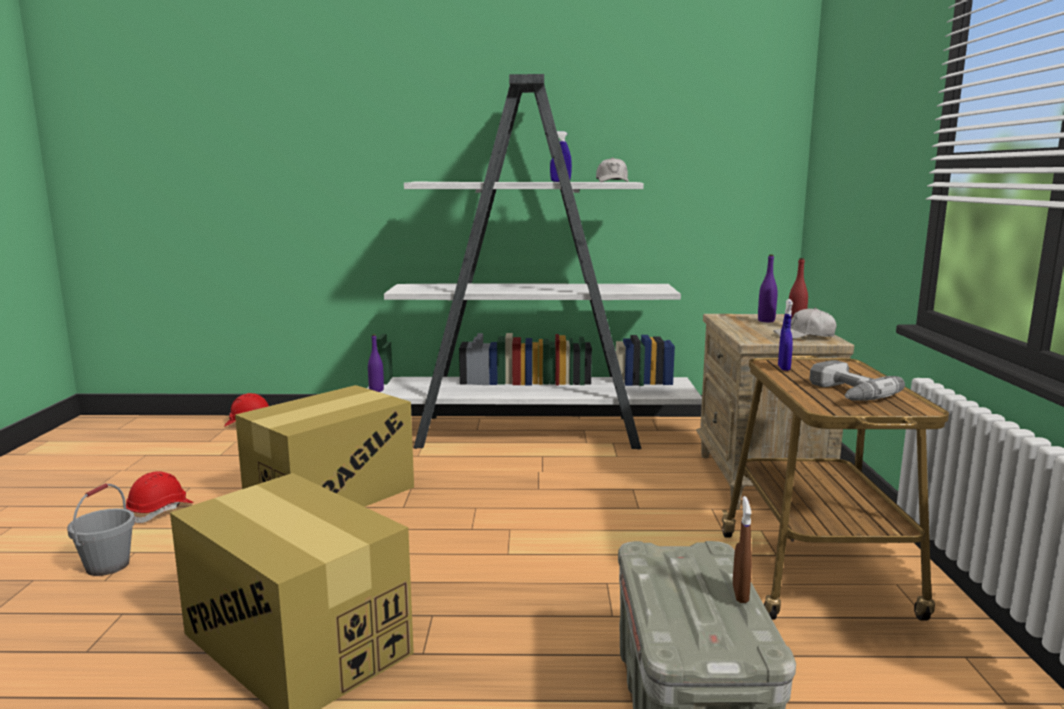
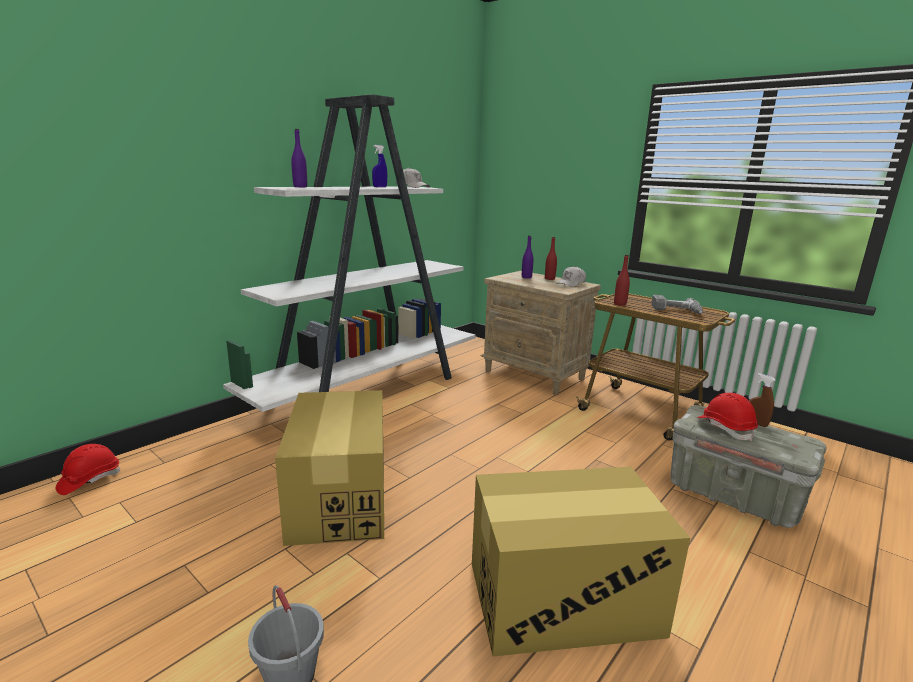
camera: 50 degrees left, 5 degrees up
red hard hat [126,471,194,523] -> red hard hat moved to [697,393,758,441]
purple bottle [368,334,384,392] -> purple bottle moved to [291,129,307,187]
blue spray bottle [778,299,793,371] -> red bottle [614,255,630,306]

